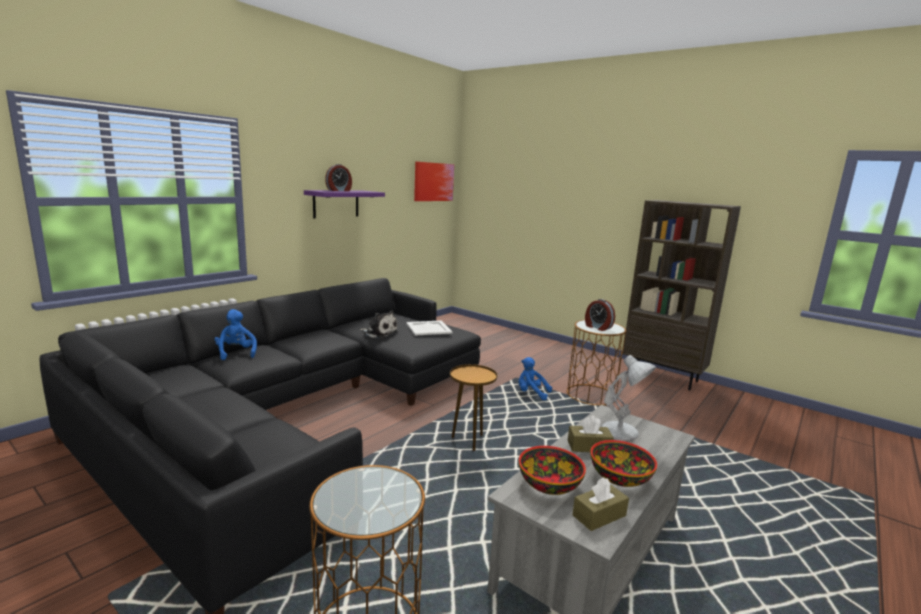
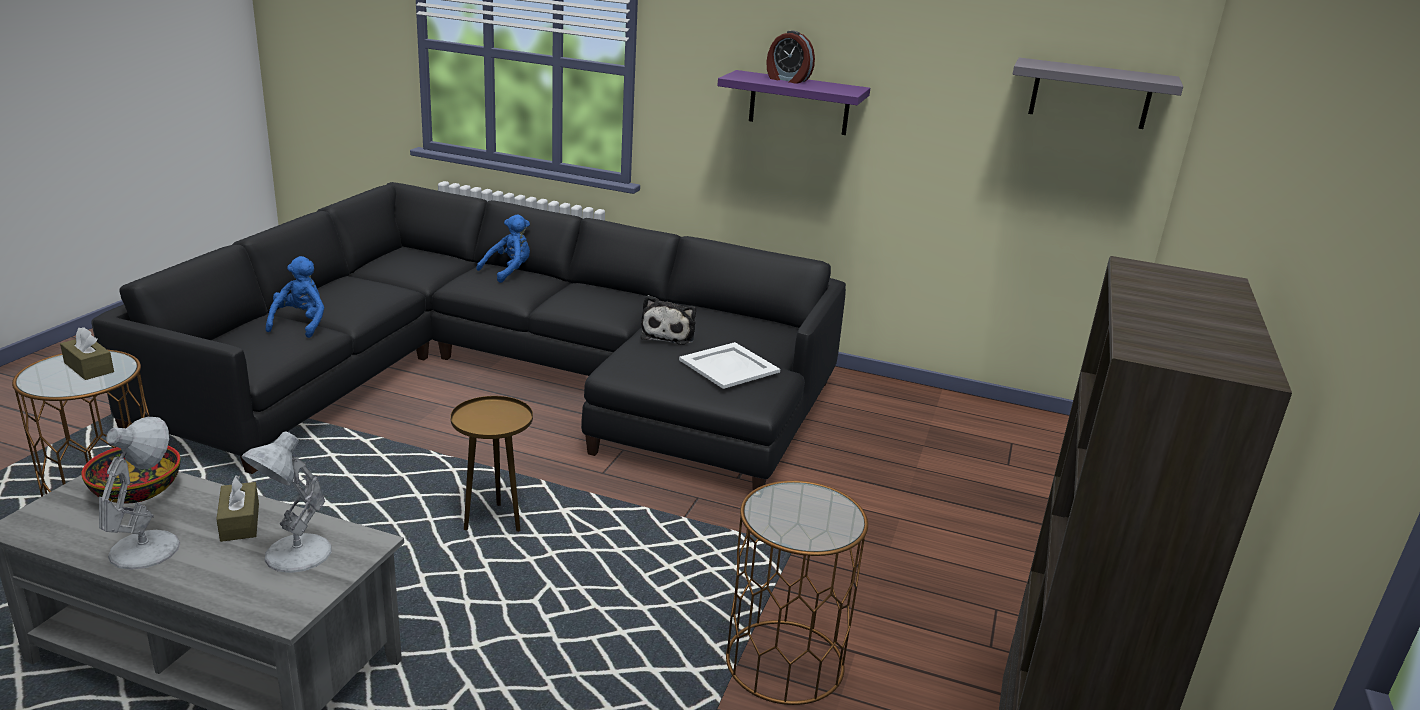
camera: 70 degrees right, 10 degrees up
picture [414,162,454,201] -> grey shelf [1013,58,1183,129]
blue plush toy [519,357,552,400] -> blue plush toy moved to [266,256,324,338]
brown tissue box [572,478,629,531] -> brown tissue box moved to [60,327,114,380]
alarm clock [585,299,615,331] -> none
bowl [590,440,657,487] -> white table lamp [99,417,180,570]

